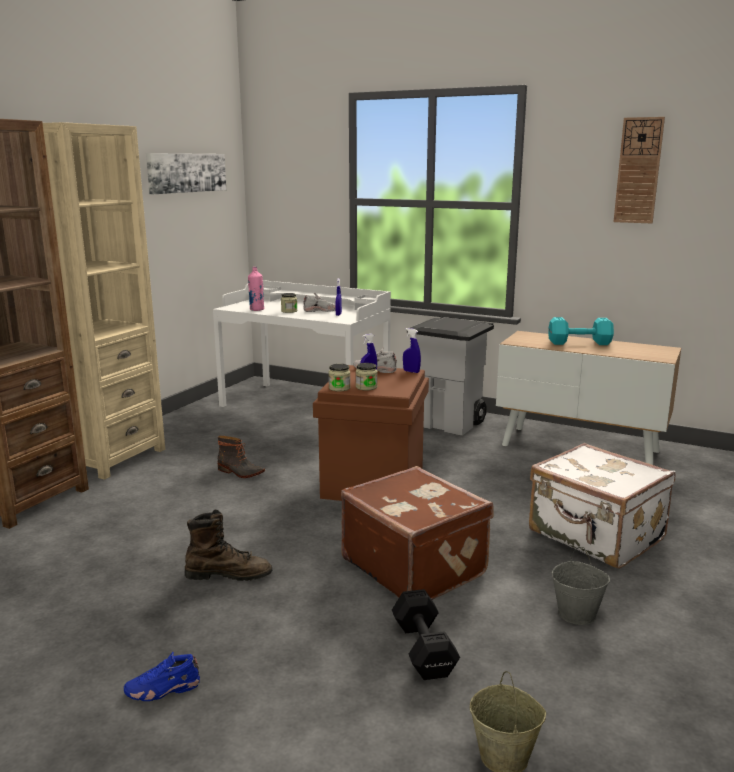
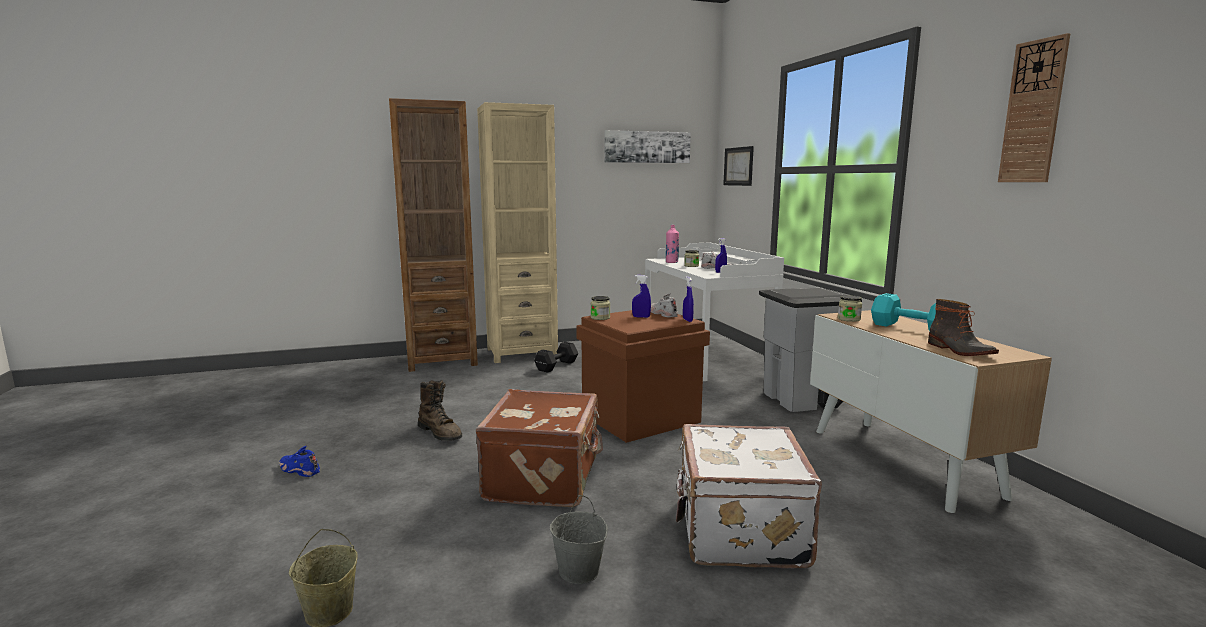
camera: 45 degrees right, 5 degrees down
boot [217,436,265,478] -> boot moved to [928,299,999,356]
jar [356,363,378,391] -> jar moved to [838,295,862,322]
black dumbbell [392,589,460,680] -> black dumbbell moved to [534,342,578,373]
none -> picture [723,146,754,186]

